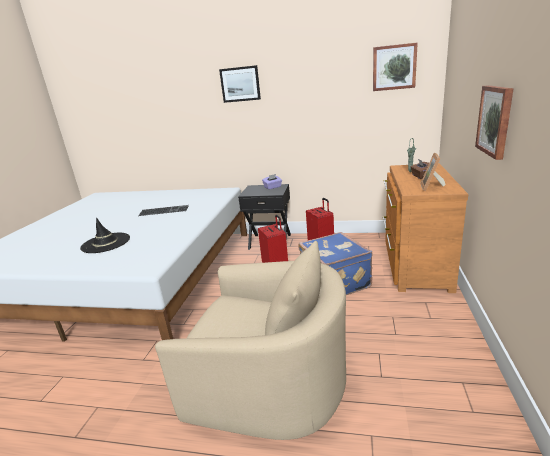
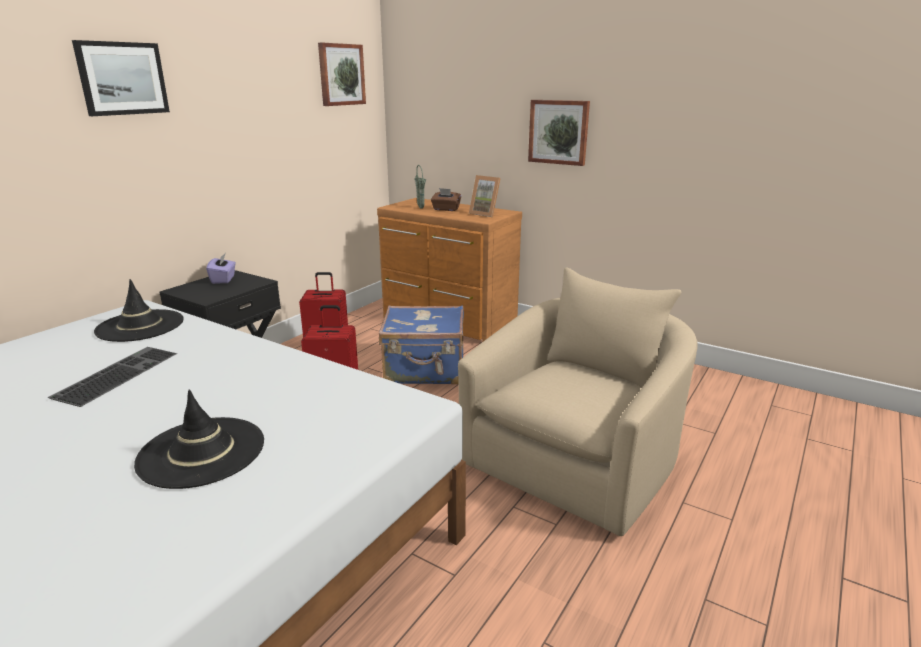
camera: 70 degrees left, 0 degrees up
none -> black hat [94,279,184,342]

